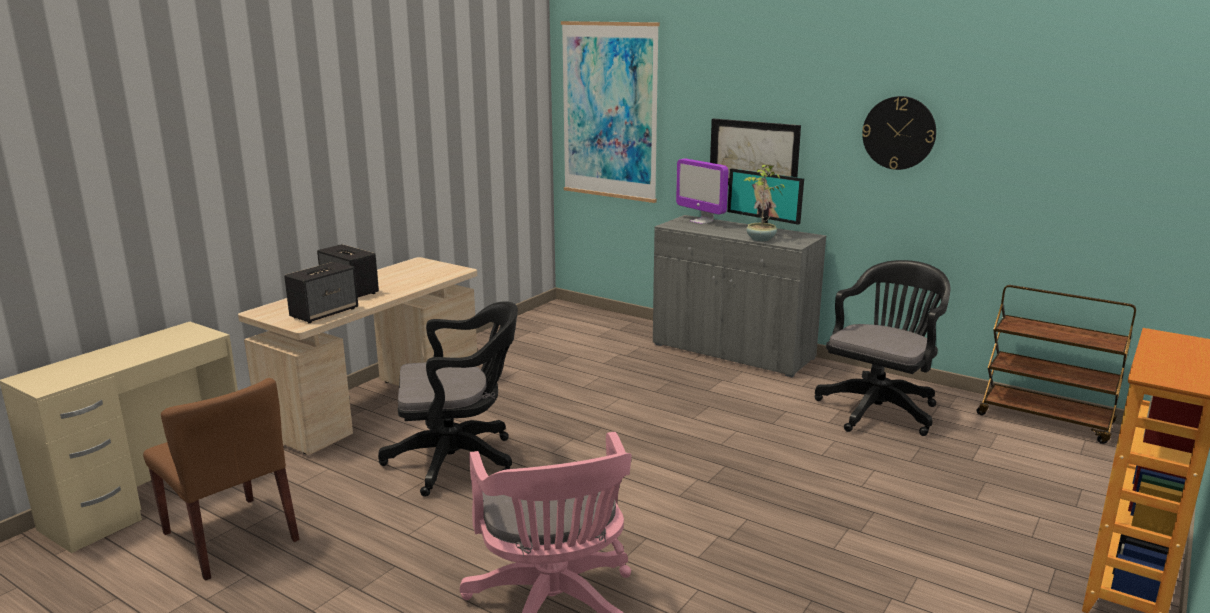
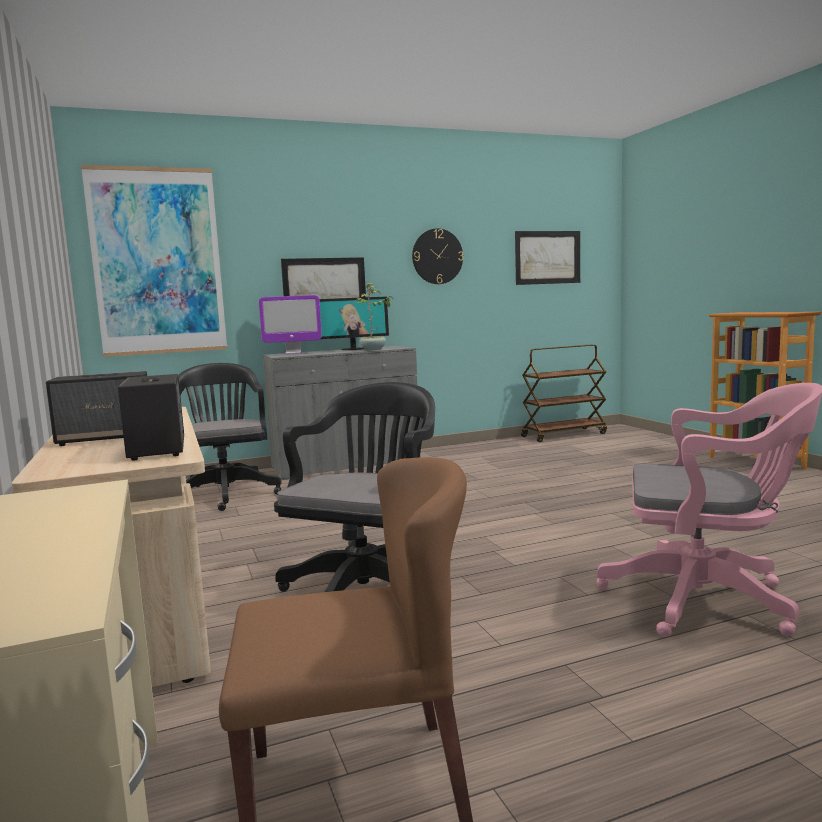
camera: 55 degrees left, 10 degrees down
black office chair [814,260,950,436] -> black office chair moved to [178,363,282,511]
none -> picture [515,231,580,285]

